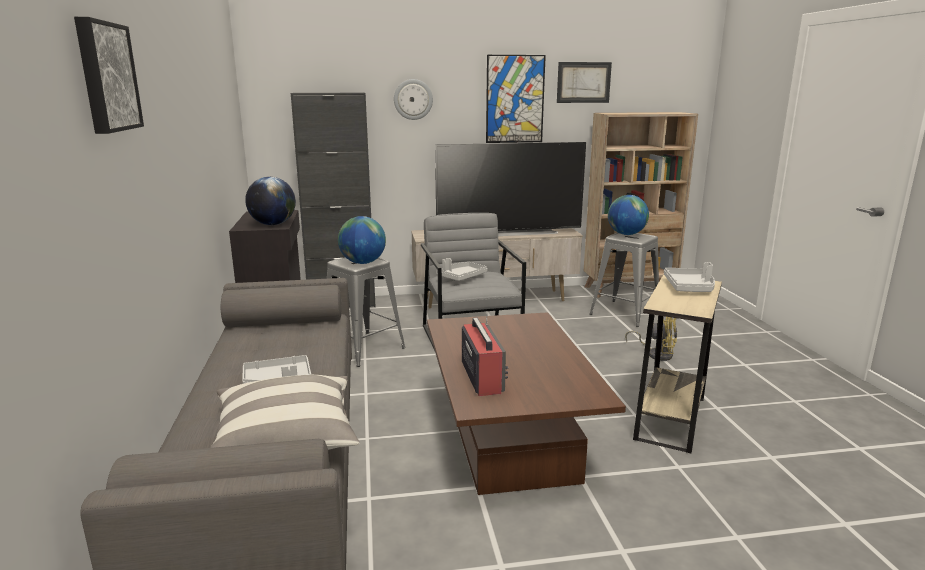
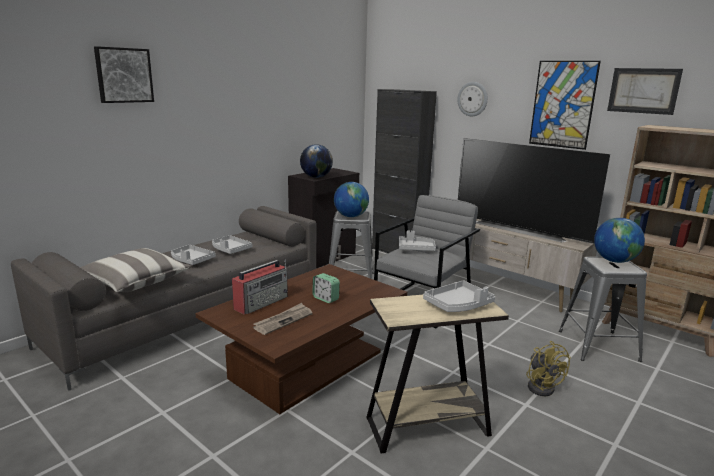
camera: 50 degrees right, 0 degrees up
none -> grey tray [212,235,253,254]
none -> newspaper [253,303,312,335]
none -> alarm clock [313,273,340,303]

